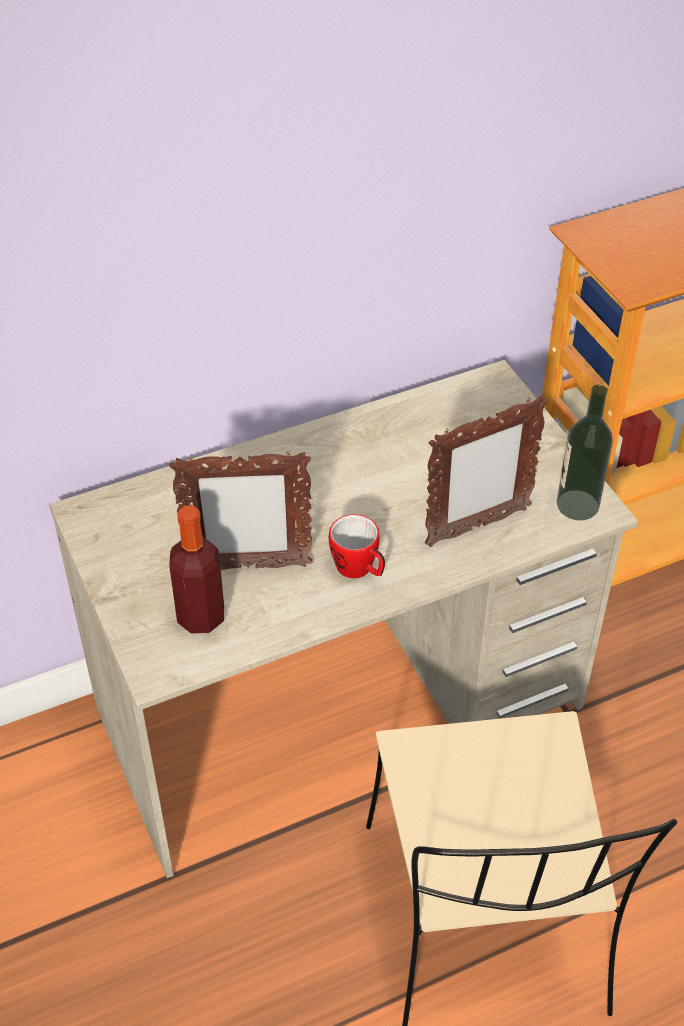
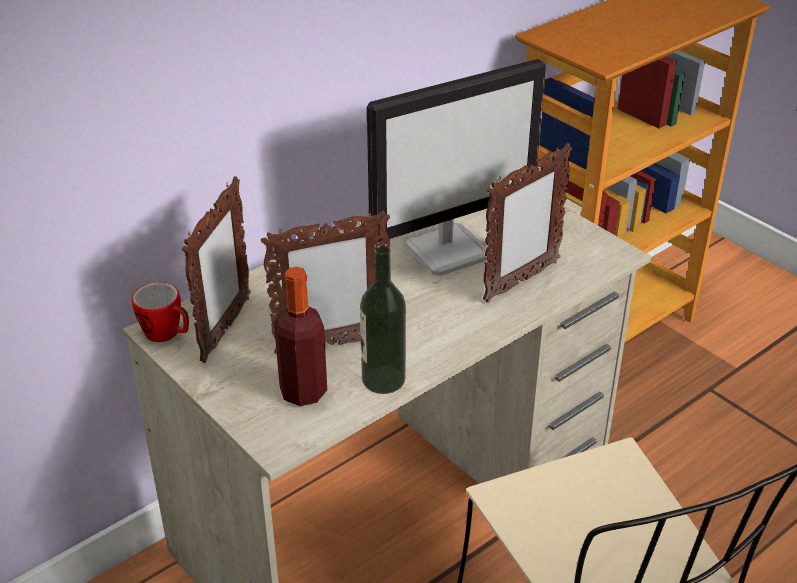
camera: 15 degrees left, 10 degrees down
mug [329,514,385,578] -> mug moved to [132,282,189,342]
bottle [557,384,613,520] -> bottle moved to [360,245,406,394]
none -> picture frame [182,176,251,363]
none -> monitor [367,59,546,276]

